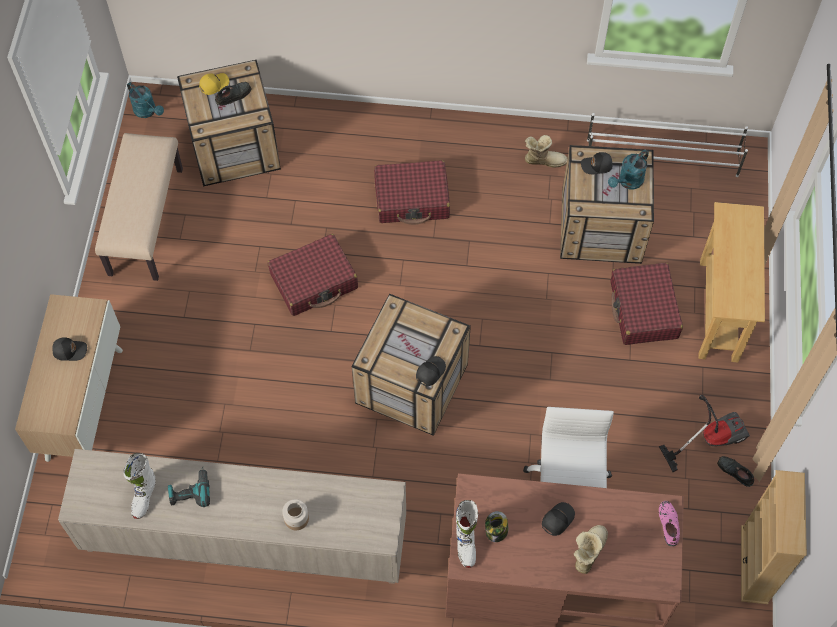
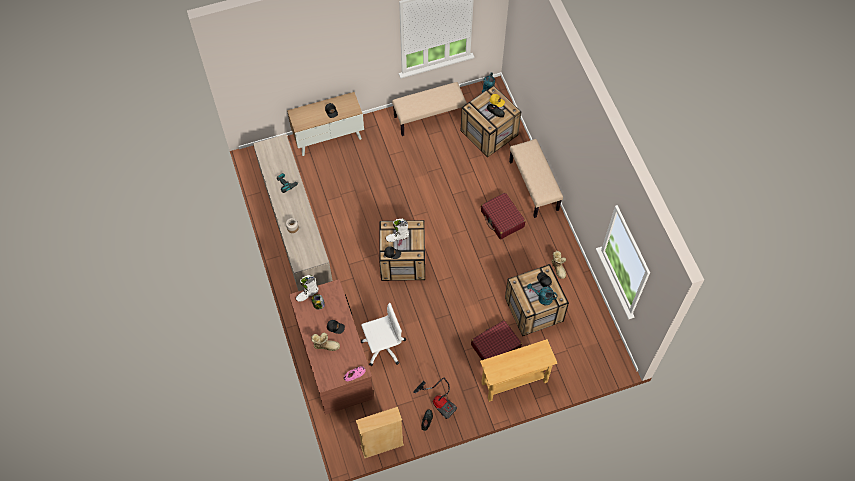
camera: 65 degrees right, 0 degrees up
white boot [123,453,156,519] -> white boot moved to [386,219,409,242]
red suitcase [268,234,358,316] -> none
white shoe rack [587,113,748,177] -> none
none -> beige bench [509,139,563,218]

